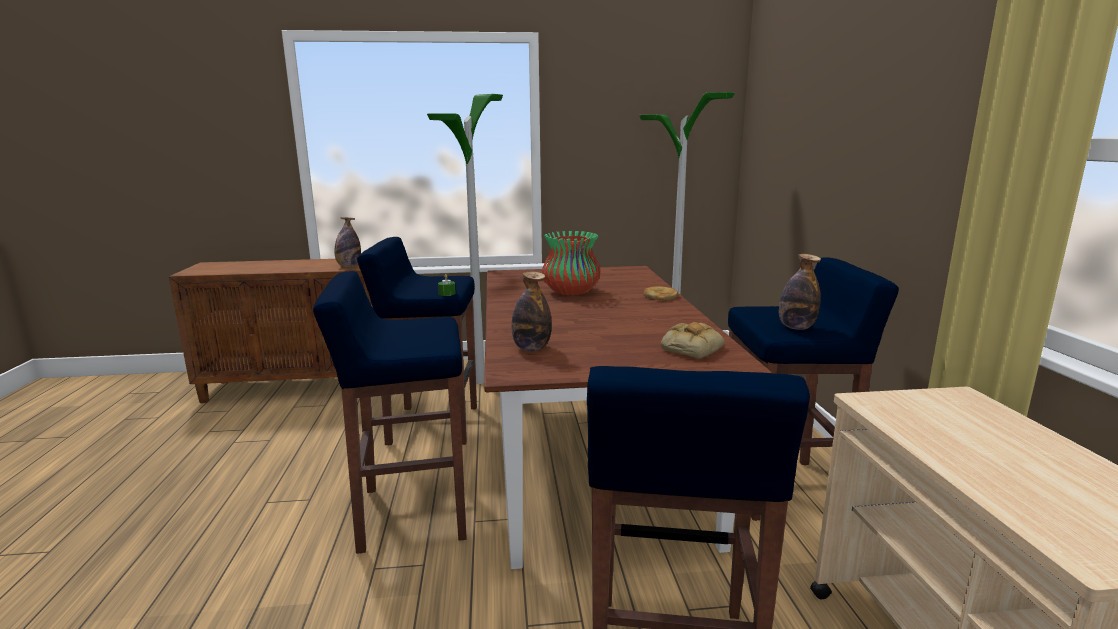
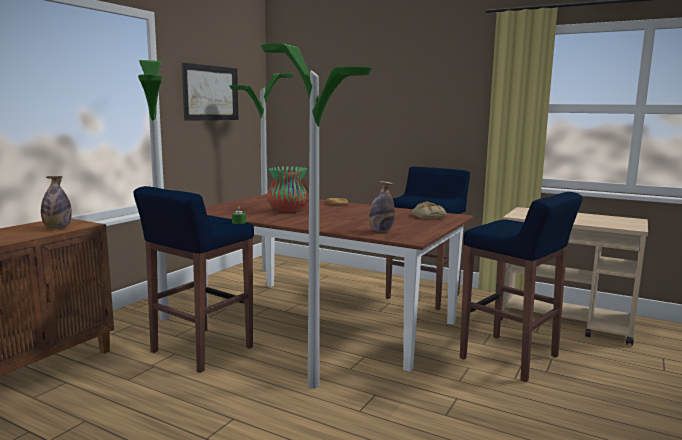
camera: 55 degrees left, 5 degrees down
blue stool [313,271,467,554] -> floor lamp [261,43,372,388]
bottle [779,254,821,330] -> none
none -> picture [182,63,238,121]

